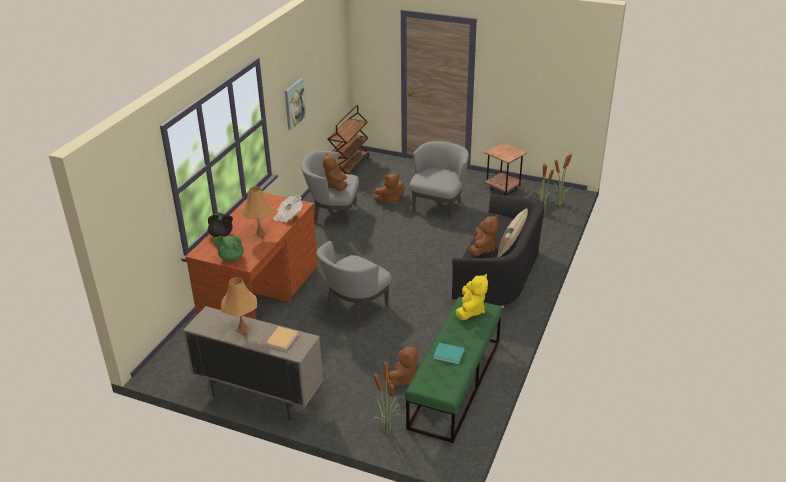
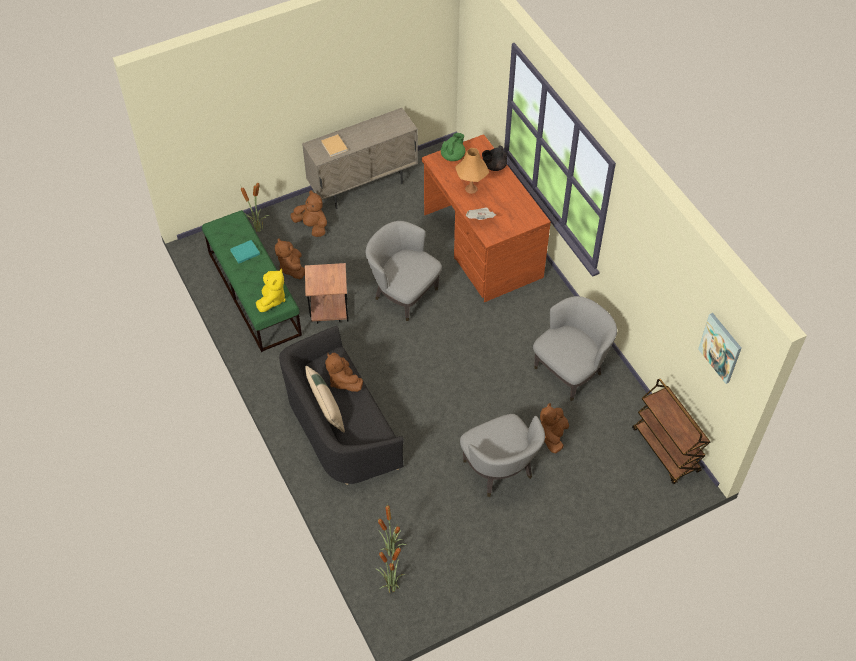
camera: 130 degrees right, 20 degrees up
orange table lamp [221,277,257,333] -> none
picture [285,78,306,130] -> picture moved to [698,313,742,384]
grey armchair [316,241,392,325] -> grey armchair turned 45 degrees counterclockwise [366,221,442,321]
brown plush toy [323,153,347,191] -> brown plush toy moved to [290,190,327,237]
yellow plush toy [455,273,488,320] -> yellow plush toy turned 135 degrees counterclockwise [256,268,286,312]
brown side table [484,142,527,196] -> brown side table moved to [305,263,349,324]

